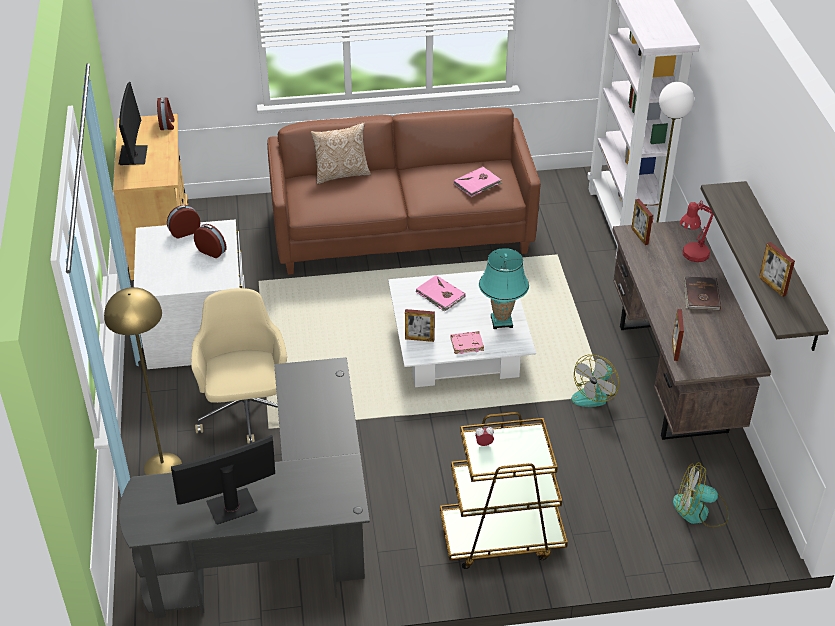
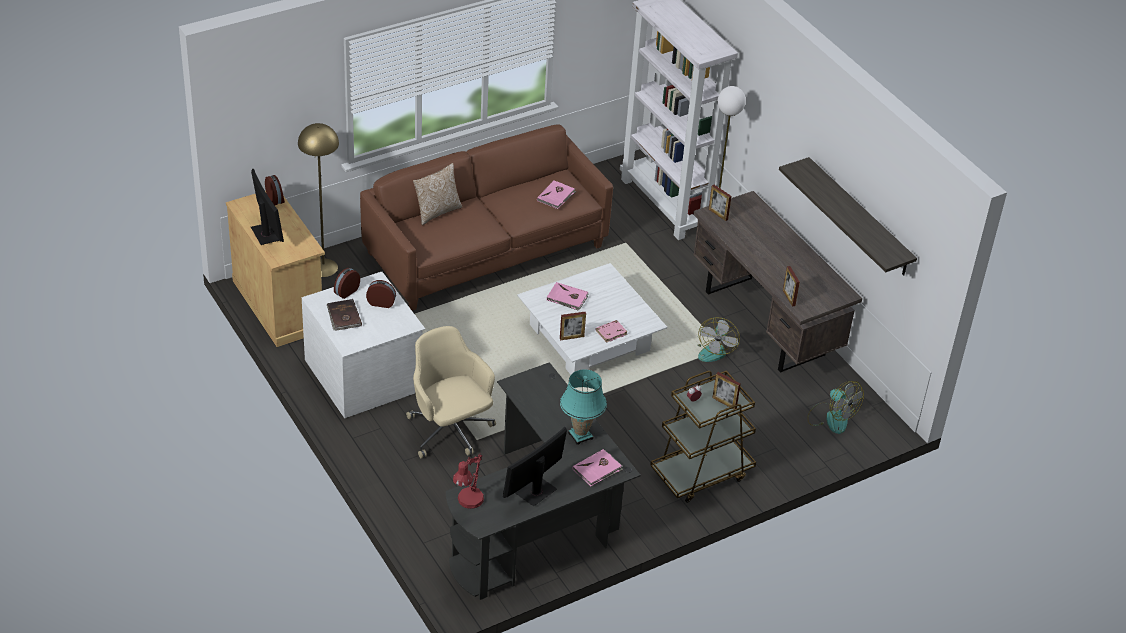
camera: 25 degrees left, 0 degrees up
yellow floor lamp [104,287,182,475] -> yellow floor lamp moved to [298,123,339,277]
turquoise table lamp [479,248,529,329] -> turquoise table lamp moved to [560,369,607,445]
fan [673,462,729,527] -> fan turned 120 degrees counterclockwise [807,381,864,434]
red table lamp [680,200,713,262] -> red table lamp moved to [453,454,484,509]
brown book [684,276,721,311] -> brown book moved to [327,299,362,331]
picture frame [759,242,795,297] -> picture frame moved to [712,372,741,409]
none -> pink book [572,449,624,486]

